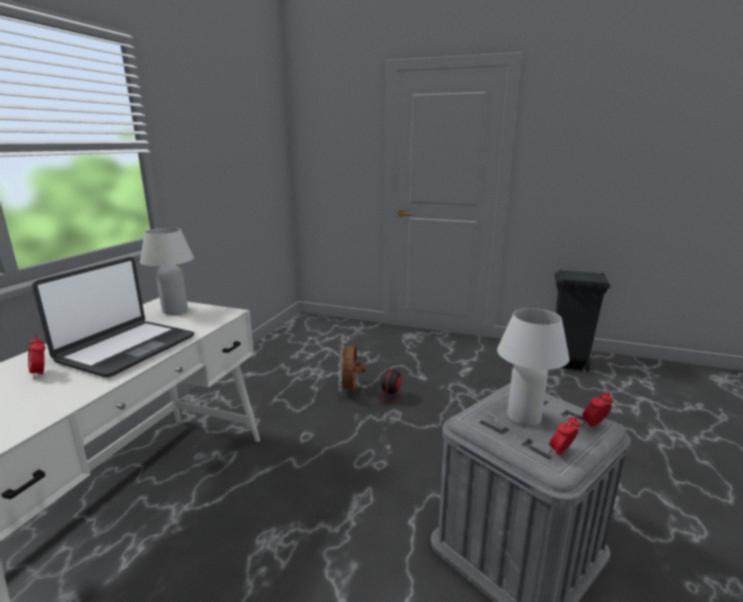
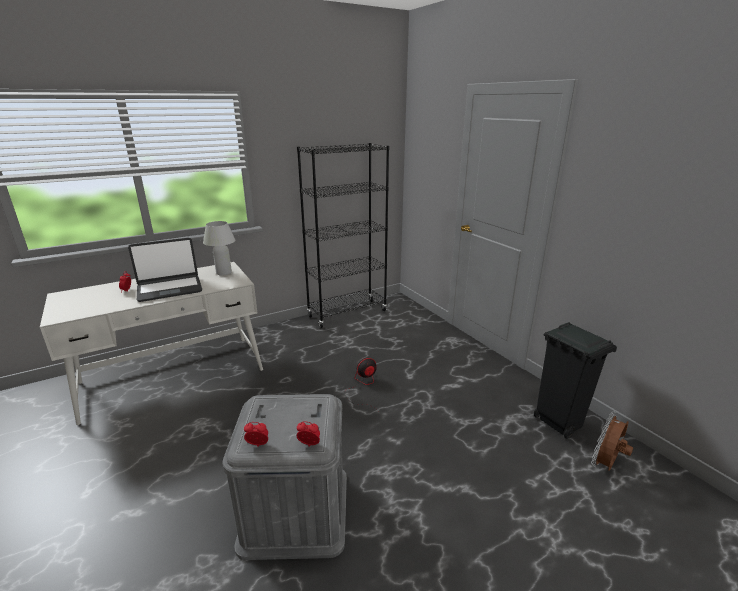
camera: 40 degrees right, 5 degrees up
brown fan [338,340,366,395] -> brown fan moved to [591,411,633,470]
white table lamp [497,308,569,426] -> none
none -> black bookcase [297,143,389,328]

